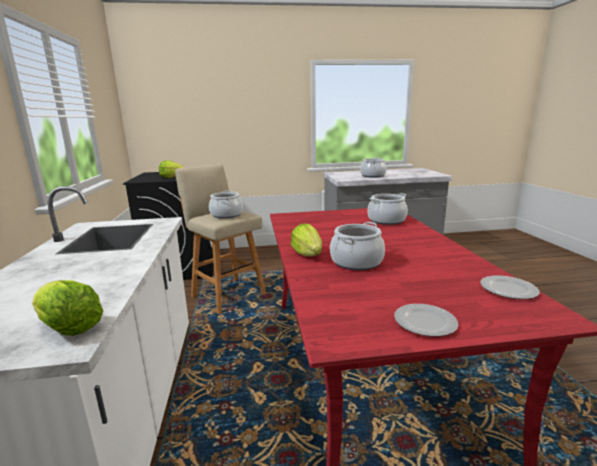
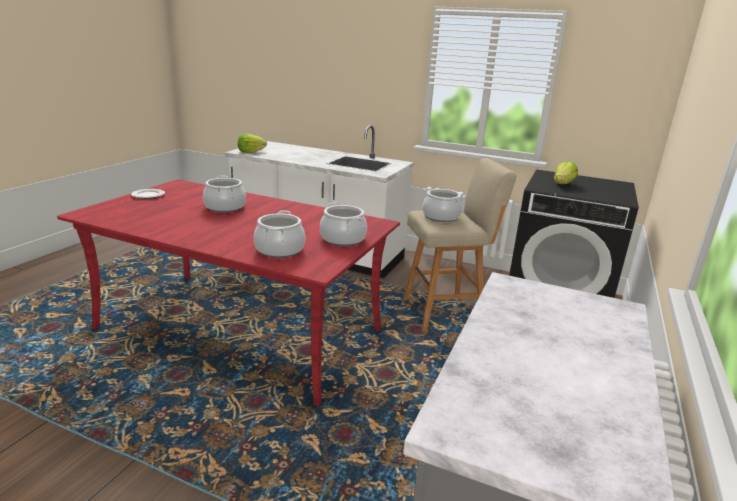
camera: 120 degrees right, 5 degrees up
lettuce [291,224,322,257] -> none
cooking pot [360,158,387,178] -> cooking pot moved to [320,203,367,246]
plate [480,275,540,299] -> none

